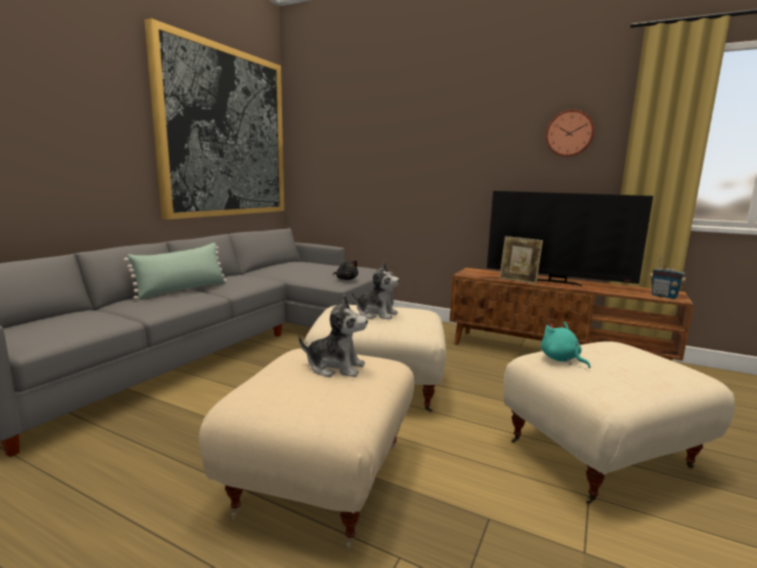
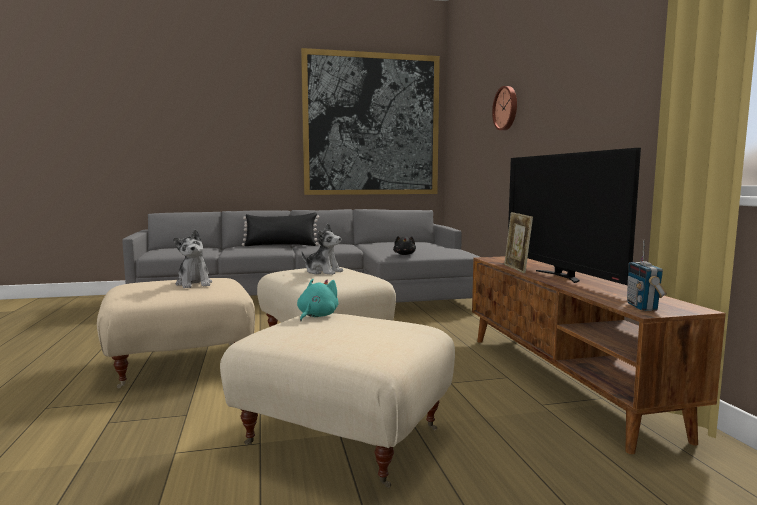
camera: 50 degrees right, 5 degrees down
green pillow [124,243,227,300] -> black pillow [242,212,319,246]
plush toy [351,262,400,320] -> plush toy turned 45 degrees counterclockwise [302,223,343,275]
wall clock [546,110,594,157] -> wall clock moved to [492,86,517,131]

